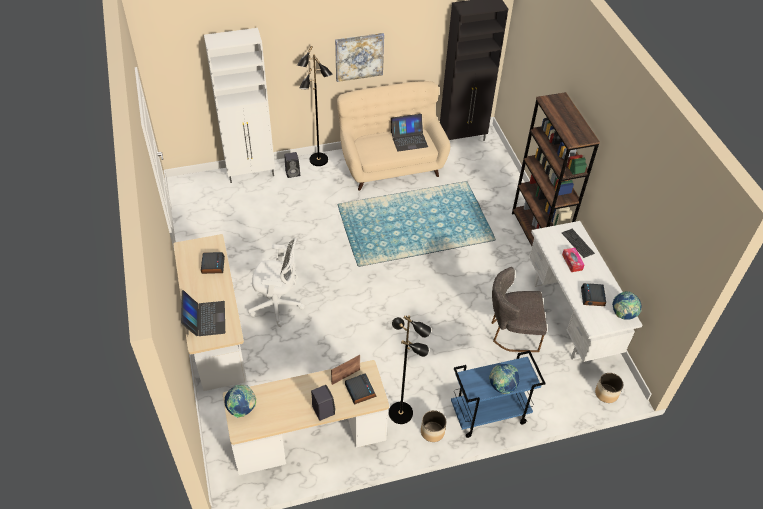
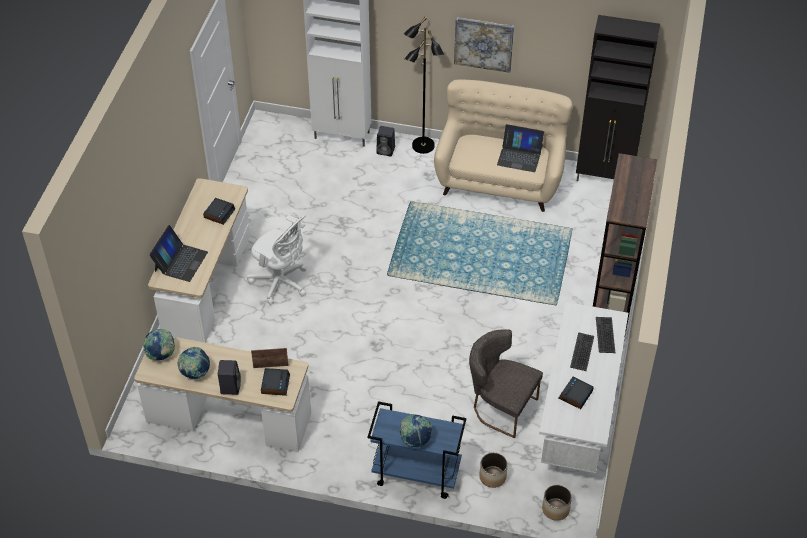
camera: 30 degrees right, 0 degrees up
black floor lamp [389,315,431,424] -> none
planter [421,410,446,442] -> planter moved to [479,452,508,488]
tissue box [562,248,584,272] -> keyboard [570,332,594,371]
globe [612,291,642,320] -> globe moved to [178,347,210,379]

